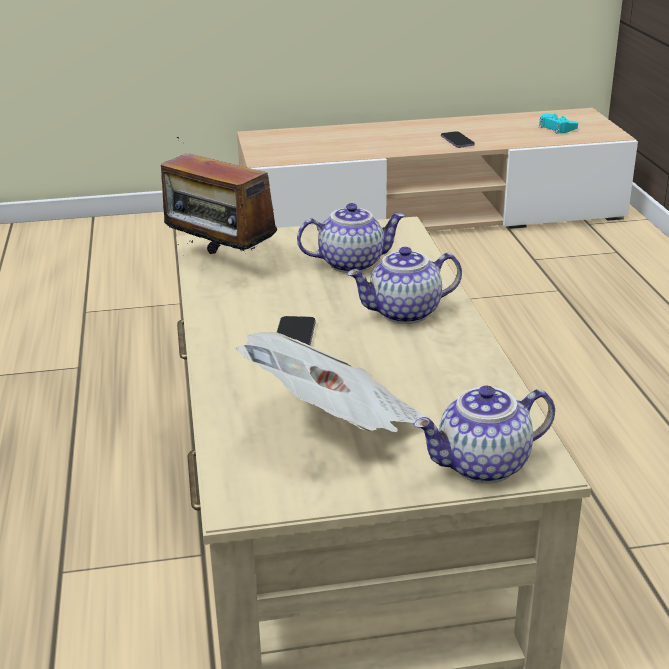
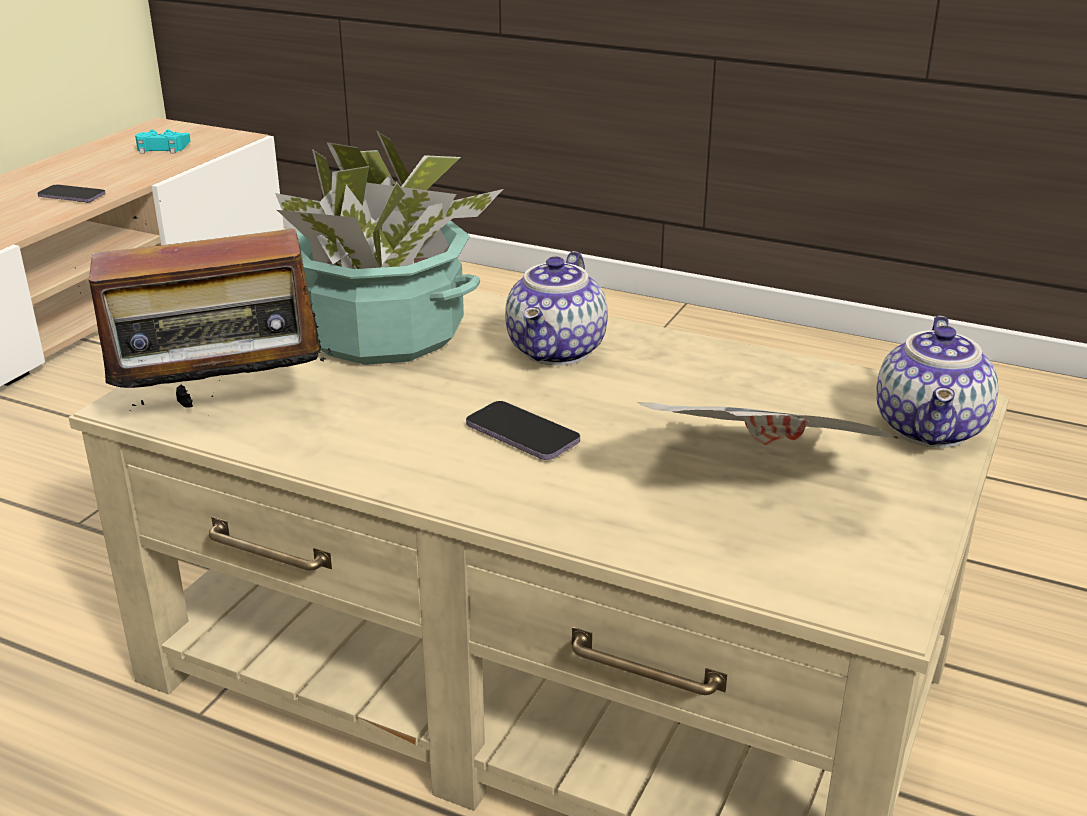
camera: 55 degrees left, 0 degrees up
teapot [297,203,406,273] -> potted plant [275,130,503,365]

